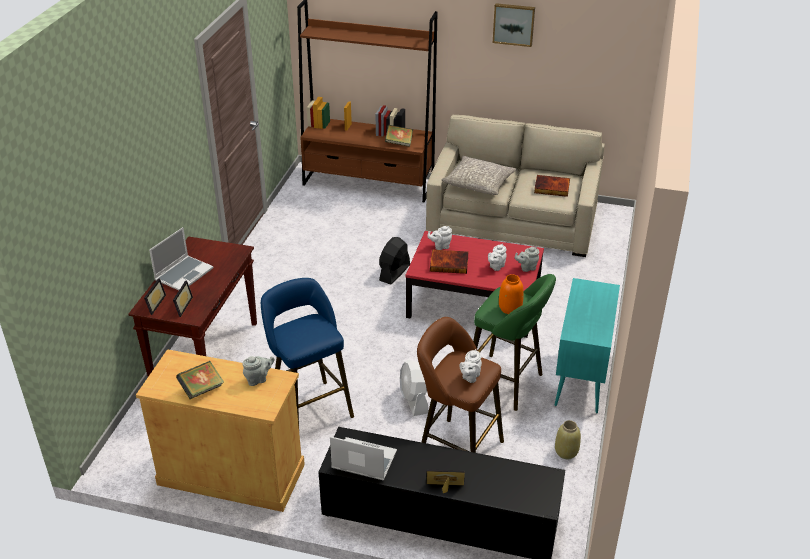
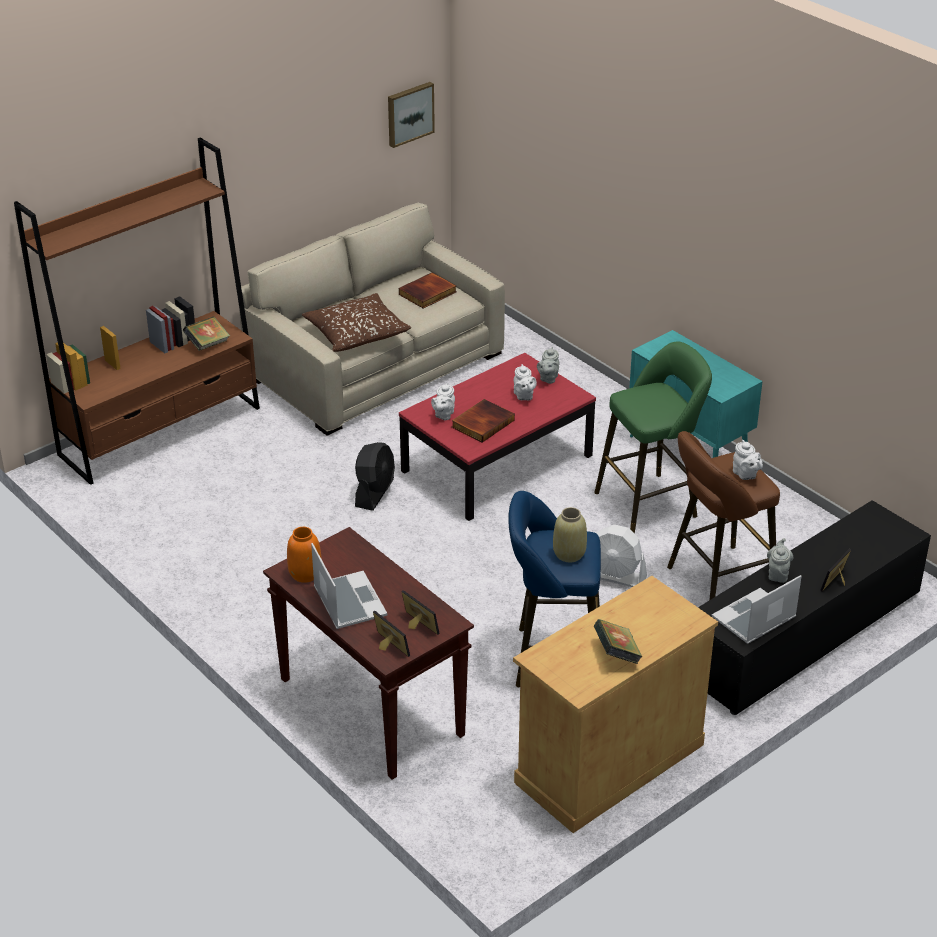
camera: 55 degrees left, 0 degrees up
grey teapot [242,356,275,386] -> grey teapot moved to [767,538,793,583]
black fan [379,237,410,285] -> black fan turned 135 degrees counterclockwise [355,442,395,511]
grey pillow [441,156,517,195] -> brown pillow [302,293,411,352]
picture [493,3,535,47] -> picture moved to [388,82,435,148]
orange vase [499,274,524,314] -> orange vase moved to [287,527,322,583]
beige vase [555,420,581,459] -> beige vase moved to [553,507,587,562]

